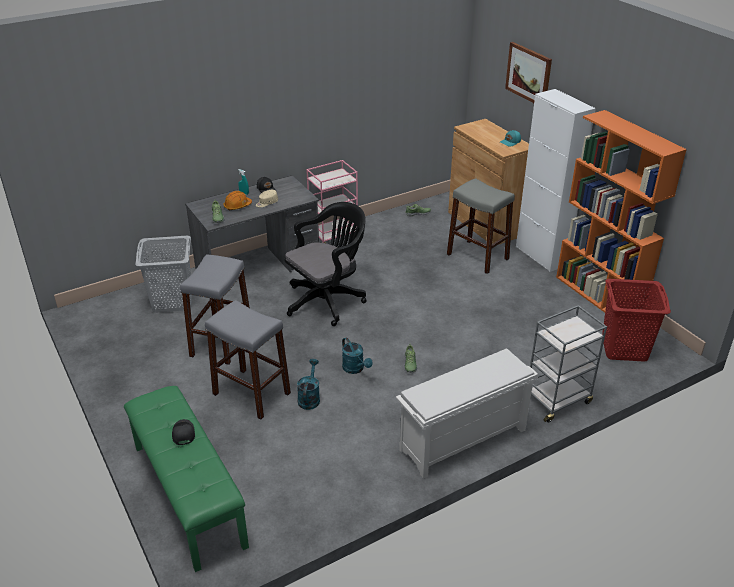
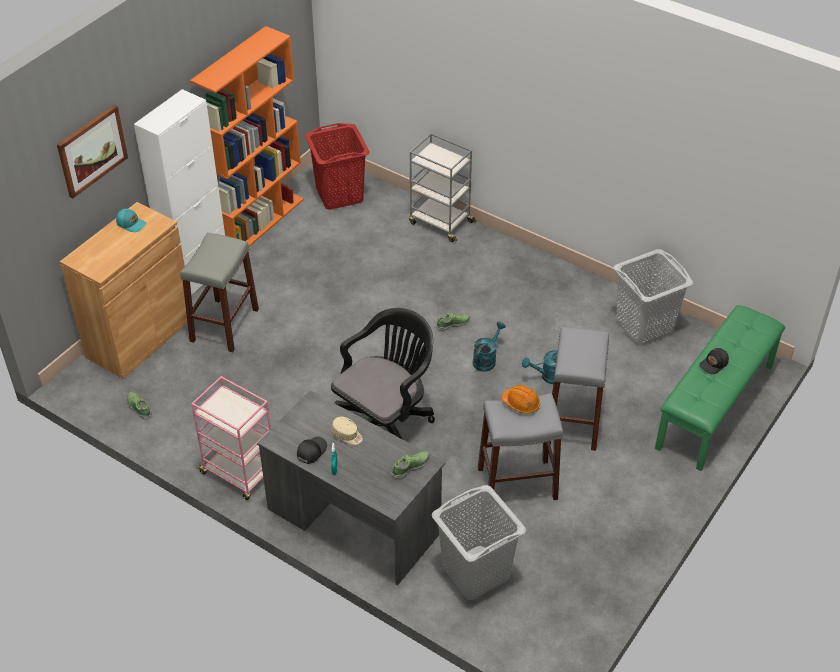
camera: 115 degrees left, 10 degrees up
orange hard hat [224,191,252,210] -> orange hard hat moved to [502,385,540,414]
black office chair [284,202,367,326] -> black office chair turned 105 degrees clockwise [331,308,435,439]
white shoe rack [396,349,538,479] -> none
none -> grey laundry basket [614,249,694,346]

